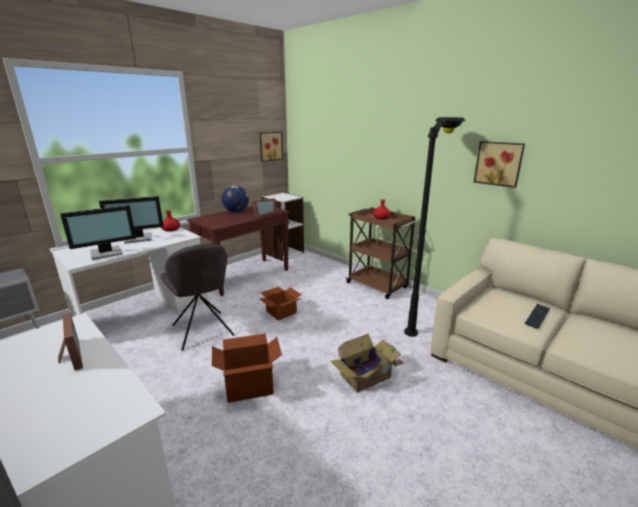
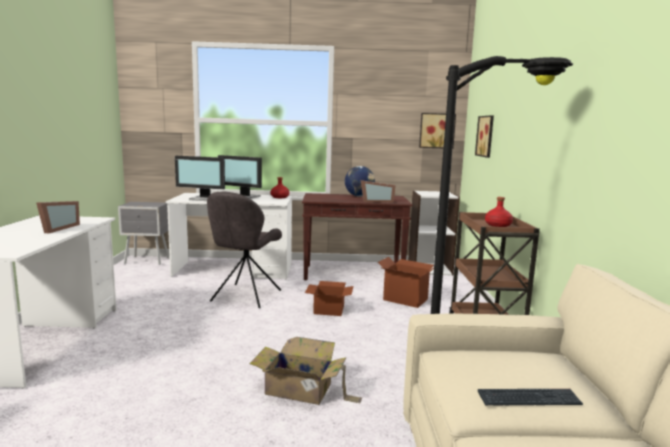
camera: 45 degrees right, 10 degrees down
cardboard box [212,333,282,403] -> cardboard box moved to [378,257,434,308]
picture [474,141,525,188] -> picture moved to [475,115,494,158]

